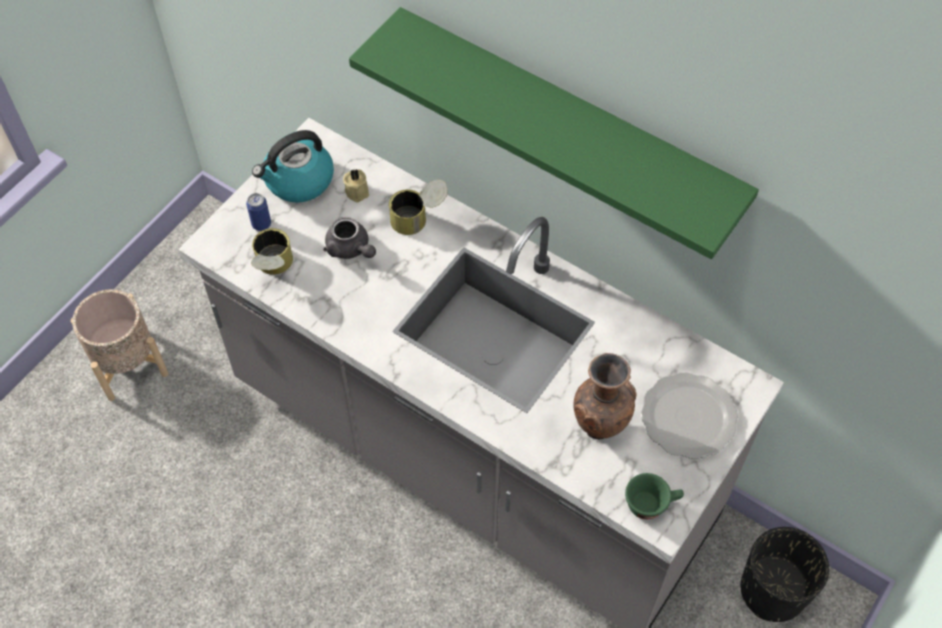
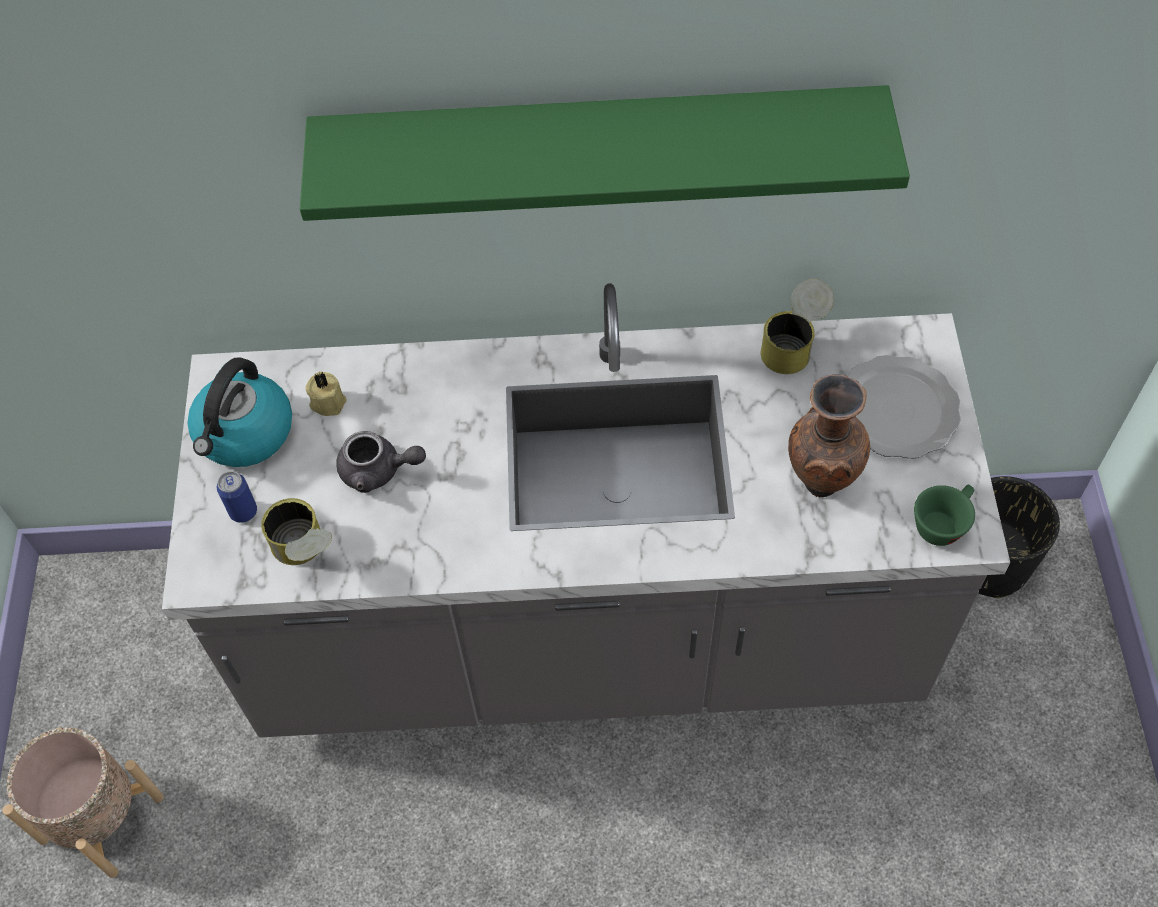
camera: 35 degrees left, 0 degrees up
can [389,180,448,235] -> can moved to [761,279,834,374]

